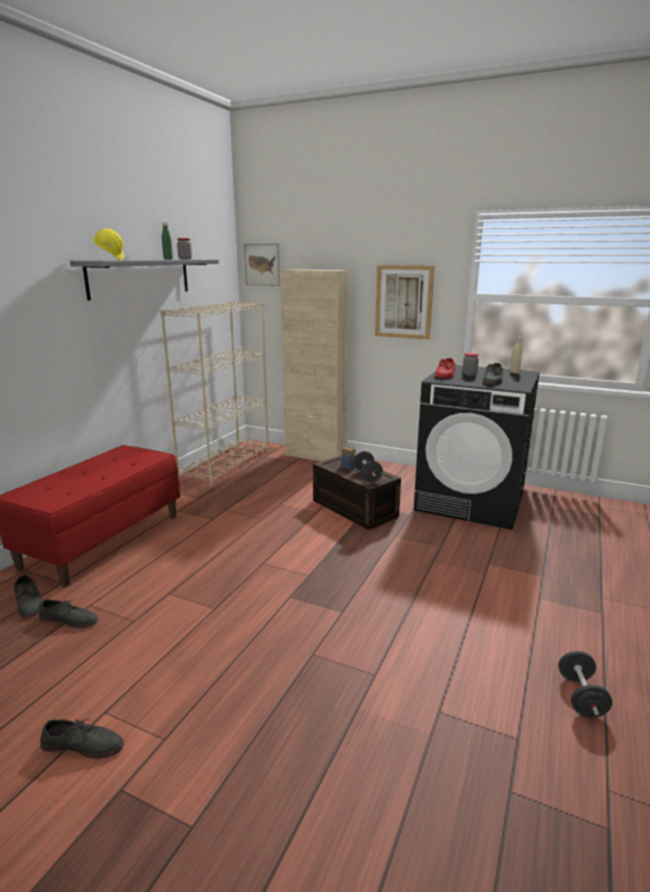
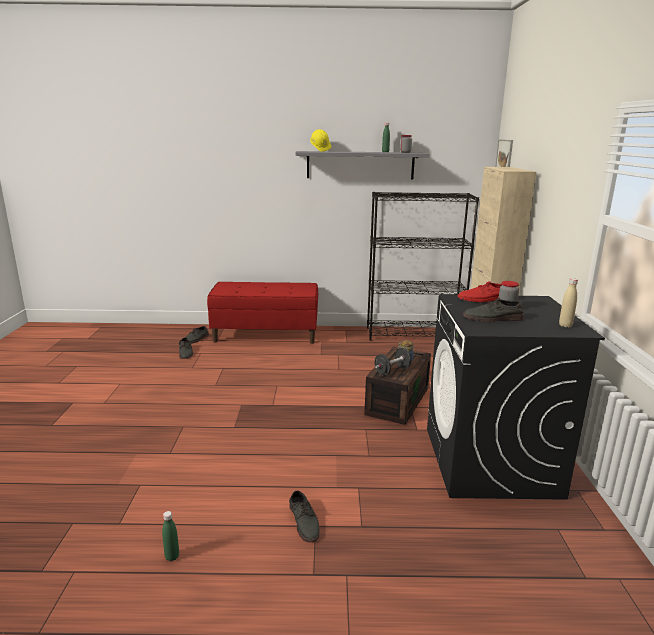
camera: 65 degrees right, 0 degrees up
grey shoe [40,718,124,759] -> grey shoe moved to [289,490,320,542]
beige bookcase [161,301,269,487] -> black bookcase [367,192,479,341]
picture [375,265,435,339] -> none
black dumbbell [558,651,612,717] -> green bottle [162,511,179,561]

